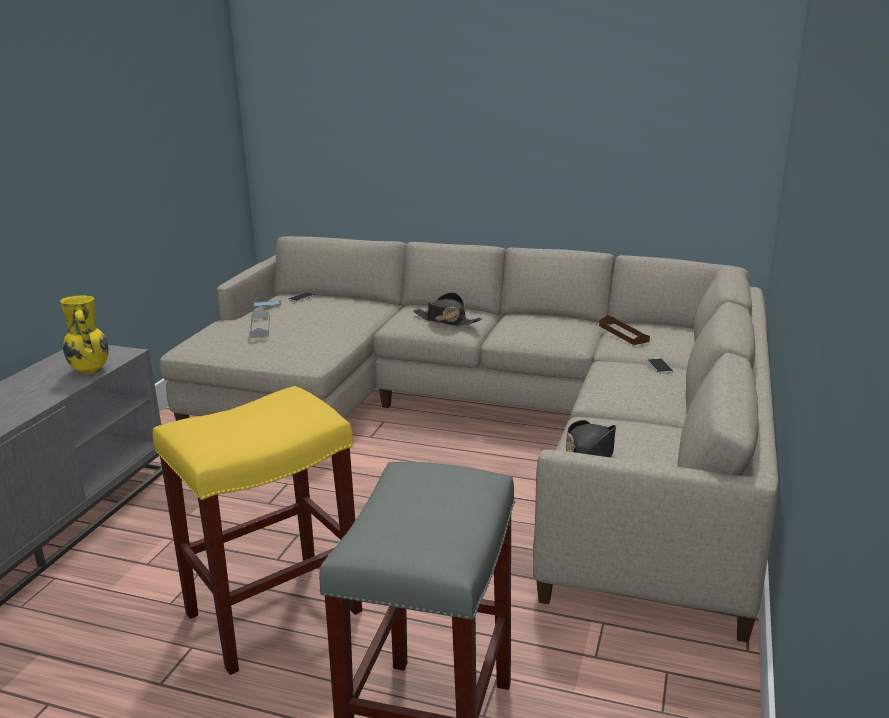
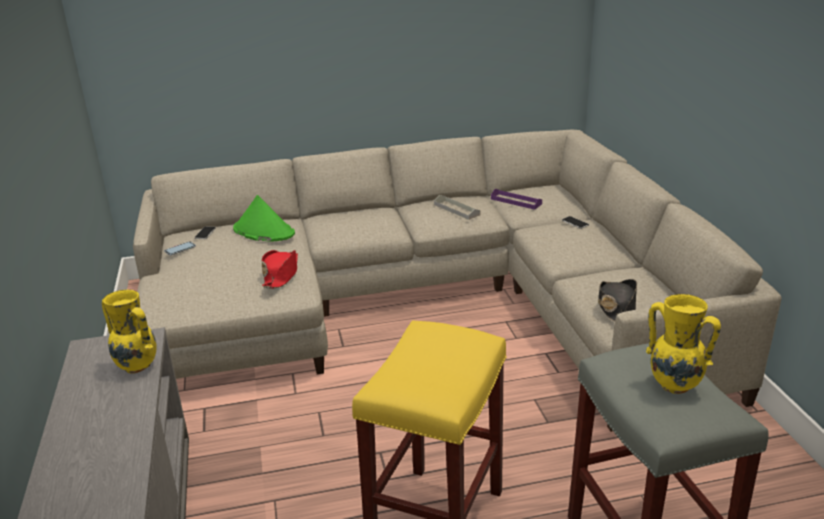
camera: 30 degrees left, 5 degrees up
grey tray [249,309,270,338] -> grey tray moved to [434,195,480,220]
black hat [414,292,482,326] -> none
brown tray [599,315,650,345] -> purple tray [491,189,542,210]
none -> green hat [233,195,295,242]
none -> red hat [261,250,298,289]
none -> yellow vase [646,294,721,394]

